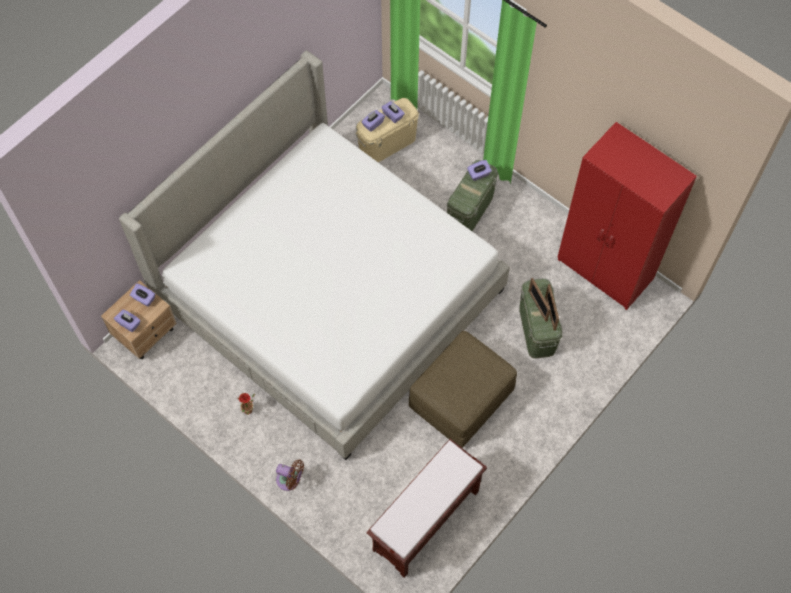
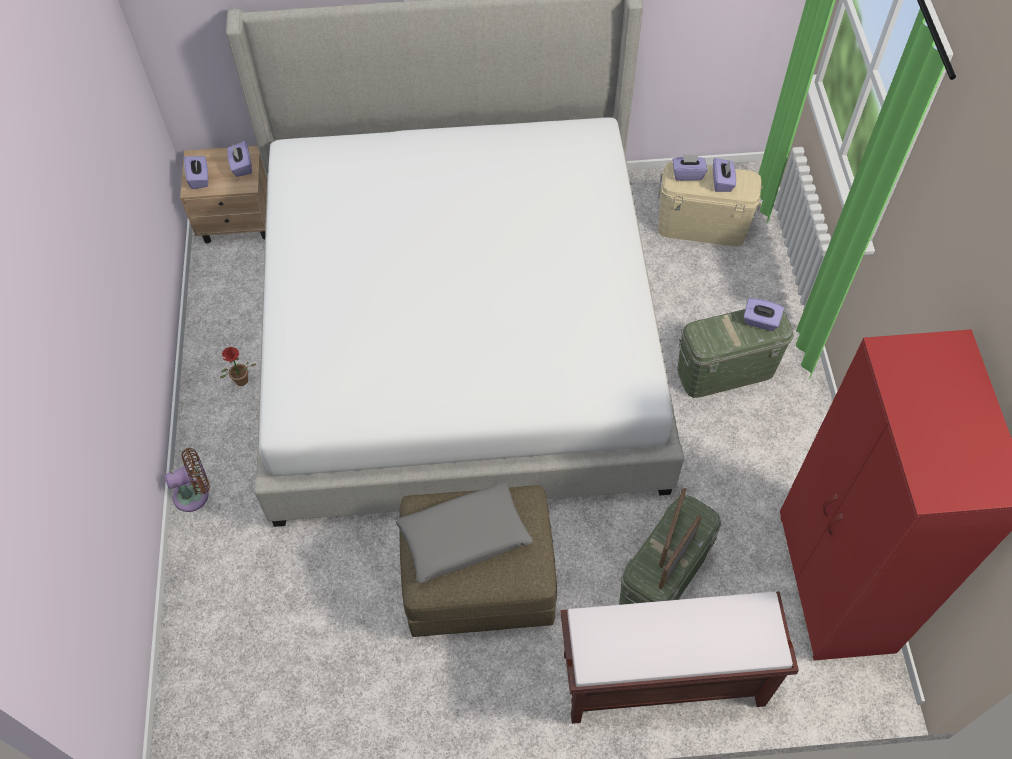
camera: 45 degrees right, 5 degrees down
brown fan [276,459,304,491] -> brown fan turned 90 degrees counterclockwise [164,448,210,512]
brown bench [366,439,487,578] -> brown bench moved to [560,592,799,724]
none -> grey pillow [396,482,533,583]

